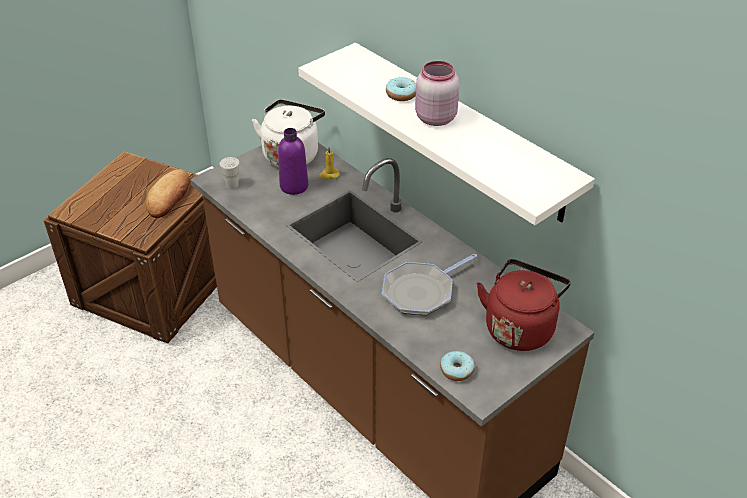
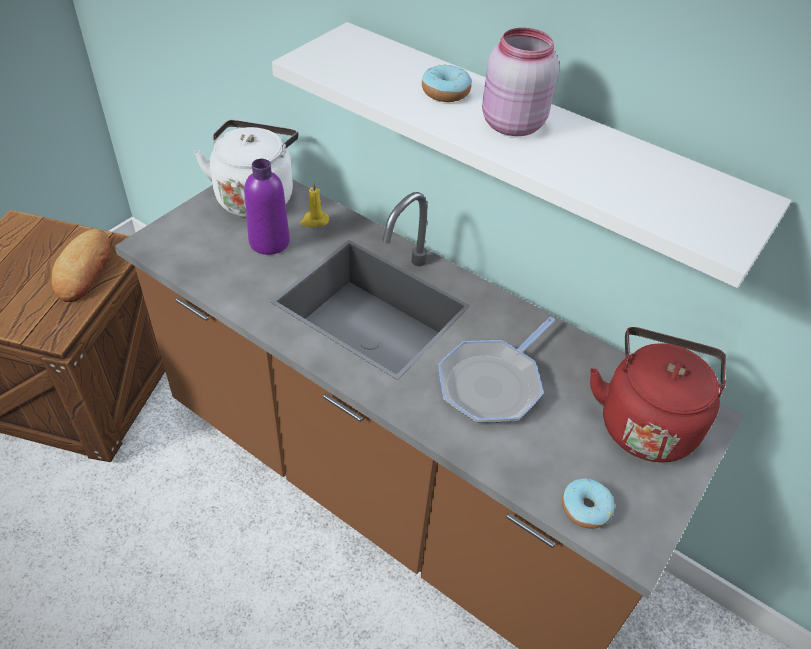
camera: 15 degrees left, 5 degrees up
white cup [220,157,240,189] -> none

